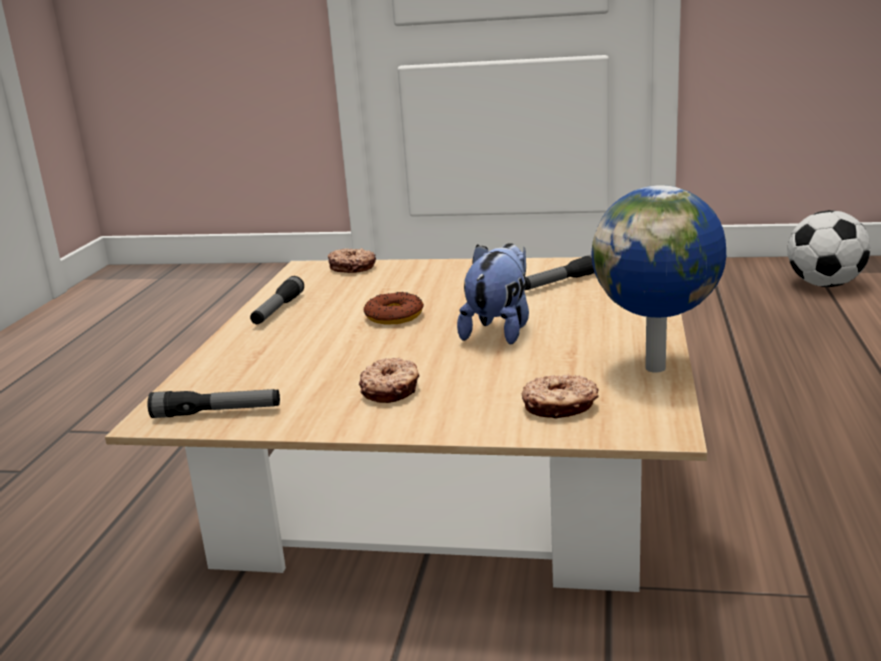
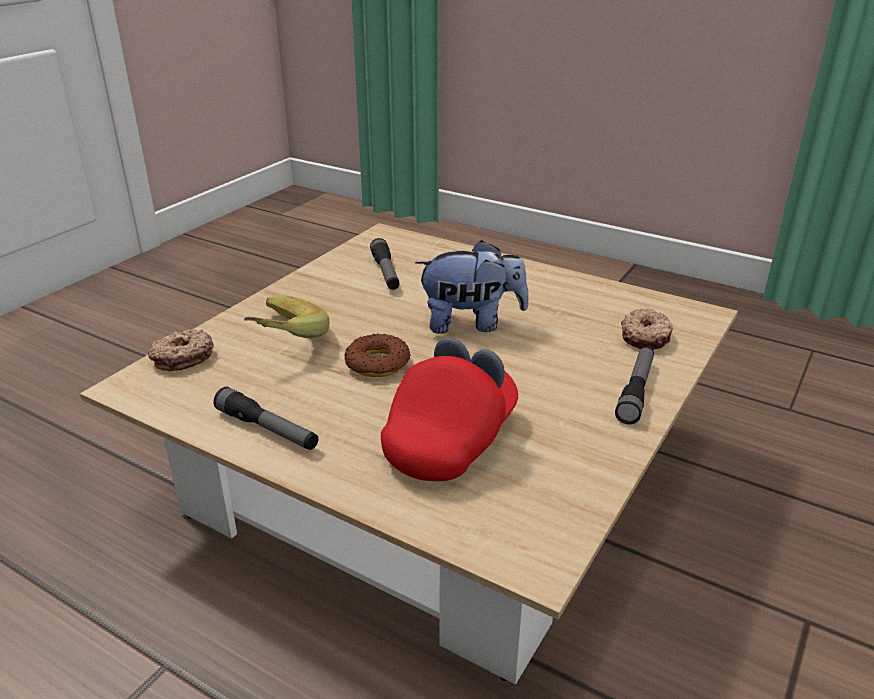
camera: 70 degrees left, 10 degrees up
flashlight [147,389,280,418] -> flashlight moved to [615,347,654,424]
donut [359,358,419,403] -> none
plush toy [457,243,529,344] -> plush toy turned 135 degrees clockwise [415,240,529,334]
globe [591,185,726,373] -> none
football [788,210,871,287] -> none
none -> banana [244,296,329,338]
none -> red cap [381,337,518,481]

